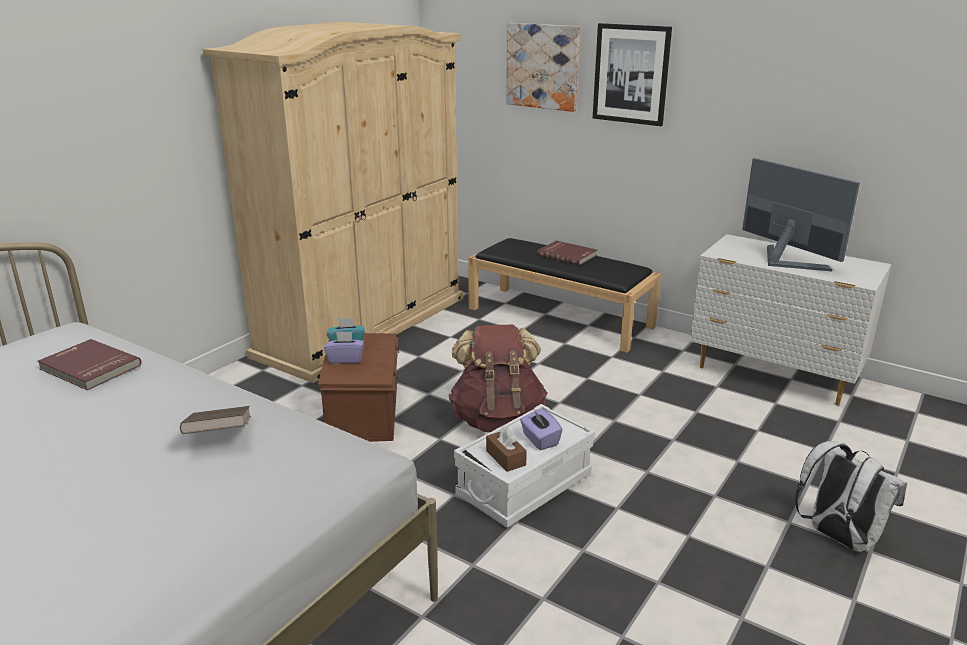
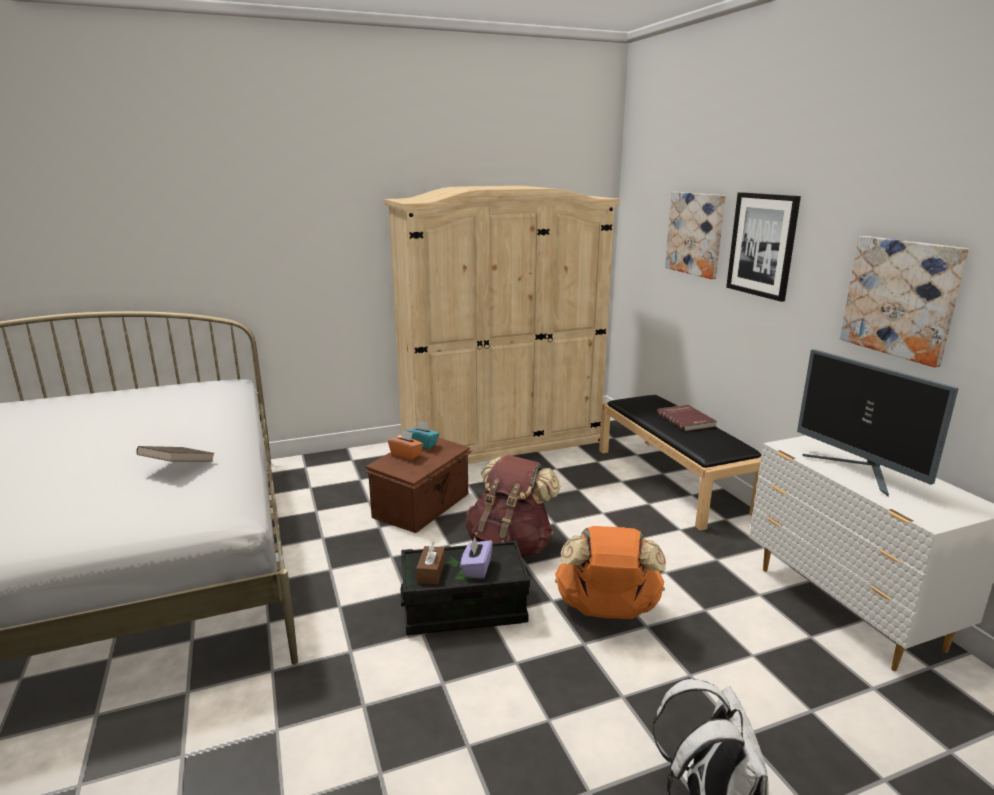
camera: 35 degrees right, 5 degrees down
red book [37,339,141,390] -> none
purple tissue box [324,332,364,364] -> orange tissue box [388,430,424,460]
white storage box [454,404,595,528] -> black storage box [401,540,530,635]
monitor [742,158,860,271] -> monitor turned 150 degrees clockwise [797,349,959,496]
none -> orange backpack [555,526,666,619]
none -> picture [840,236,969,367]

